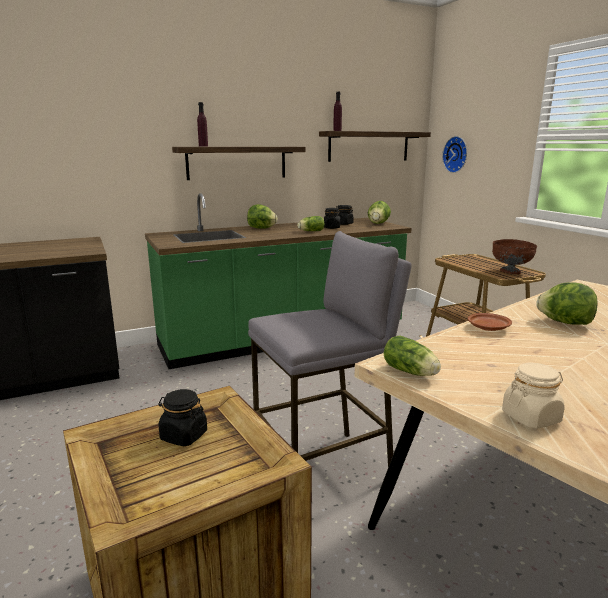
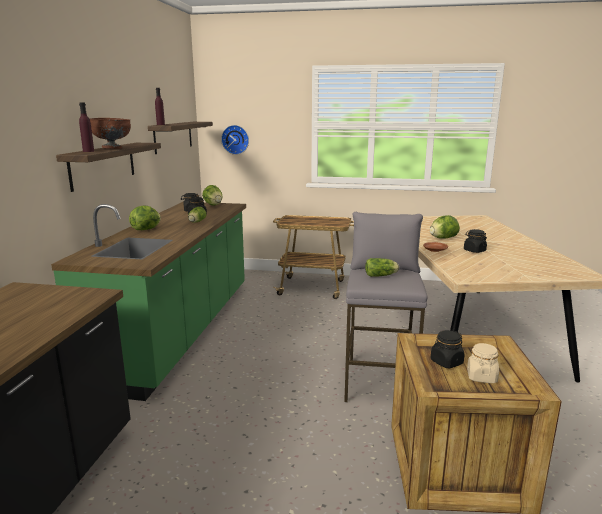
camera: 55 degrees left, 0 degrees up
lettuce [384,335,441,376] -> lettuce moved to [365,258,399,277]
brown bowl [492,239,537,274] -> brown bowl moved to [90,118,131,149]
beige jar [502,363,565,429] -> beige jar moved to [467,343,499,383]
none -> black jar [464,229,487,253]

